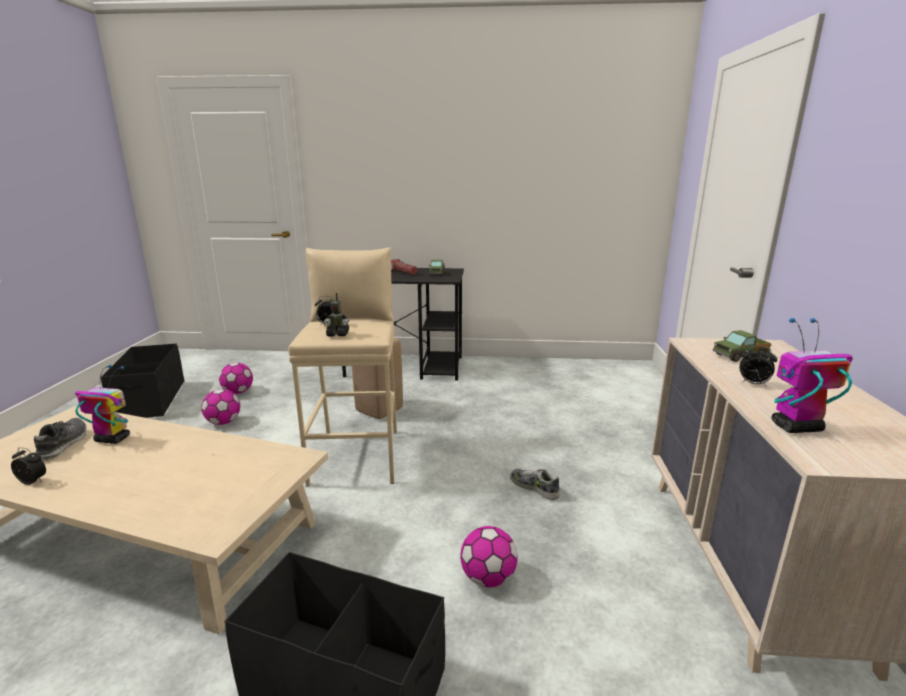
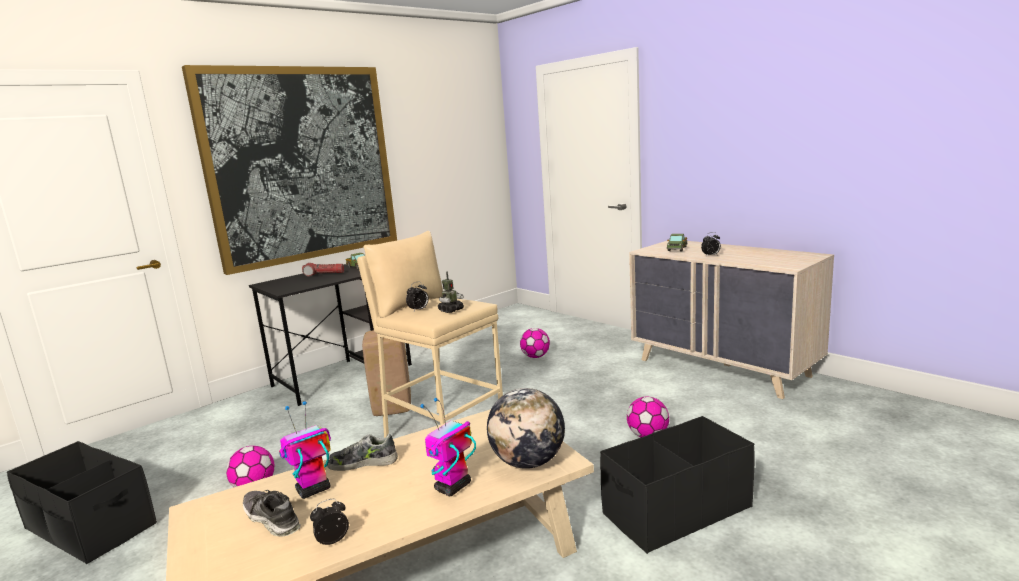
camera: 45 degrees left, 5 degrees down
football [219,363,253,394] -> football moved to [520,328,550,358]
shoe [510,469,560,500] -> shoe moved to [327,434,398,471]
toy robot [772,318,853,433] -> toy robot moved to [420,398,476,496]
none -> picture [182,65,397,275]
none -> globe [487,388,565,469]

